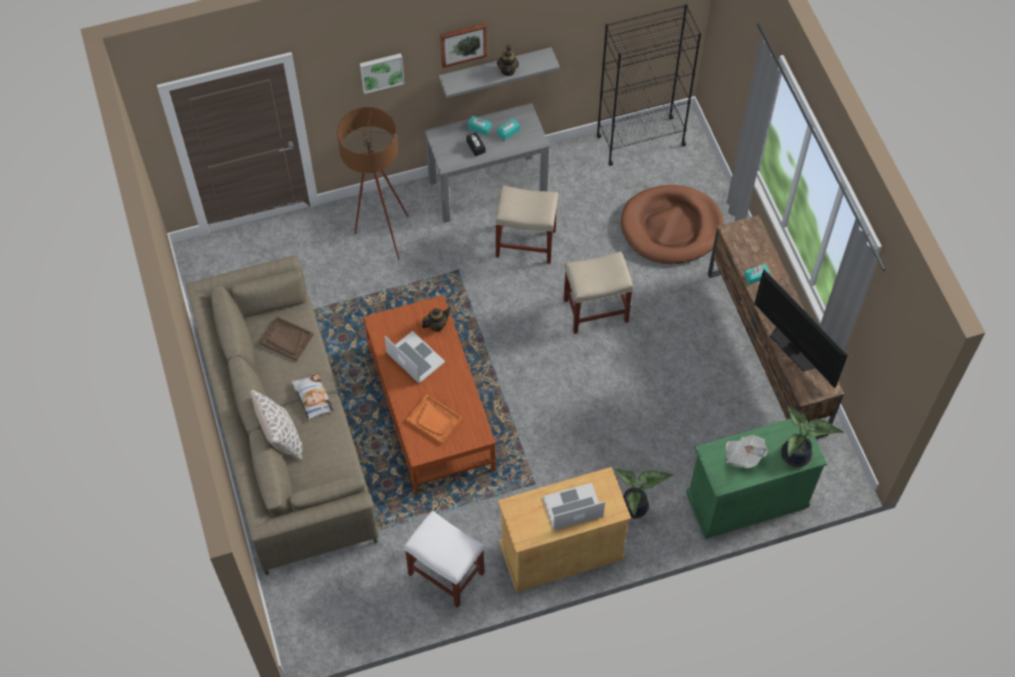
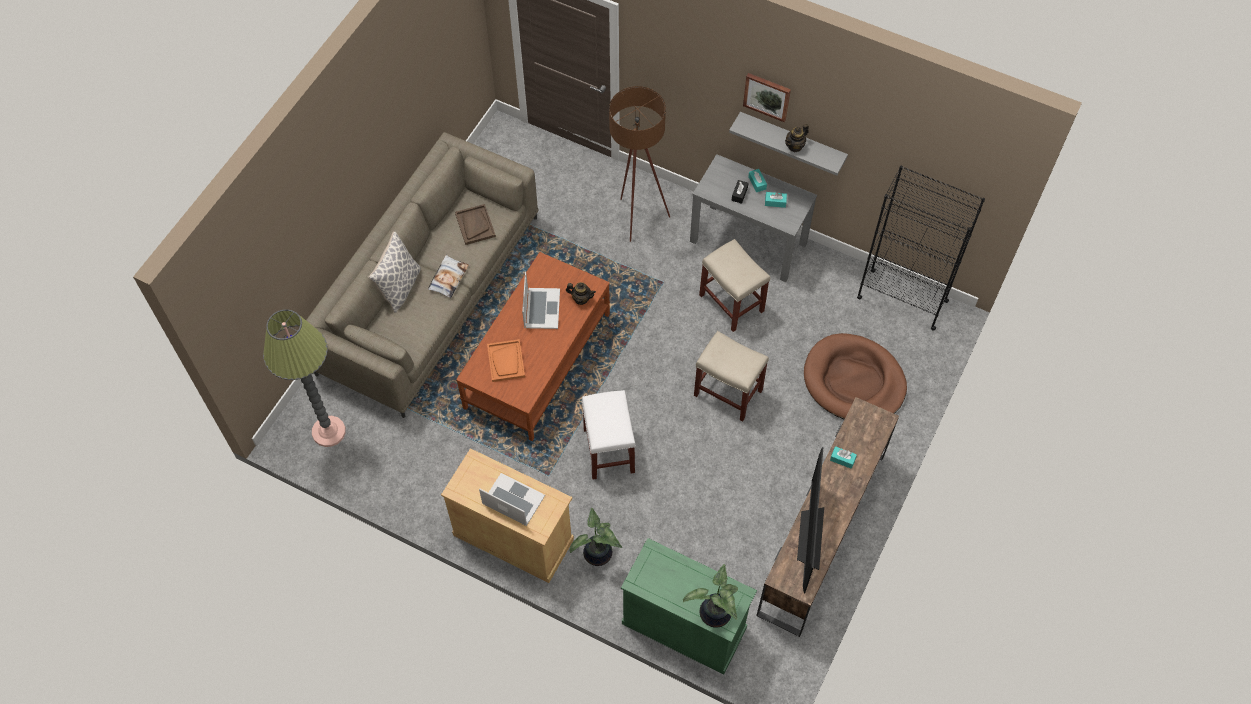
camera: 45 degrees right, 0 degrees up
picture [360,53,405,94] -> none
white stool [404,511,485,608] -> white stool moved to [582,390,636,480]
newspaper [726,435,767,468] -> none
none -> floor lamp [263,309,346,447]

